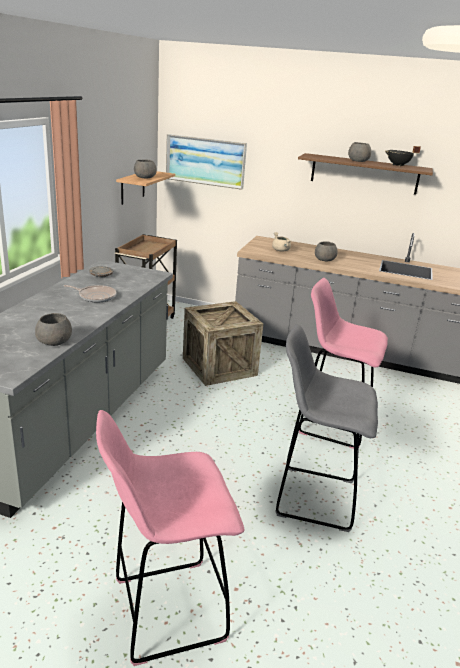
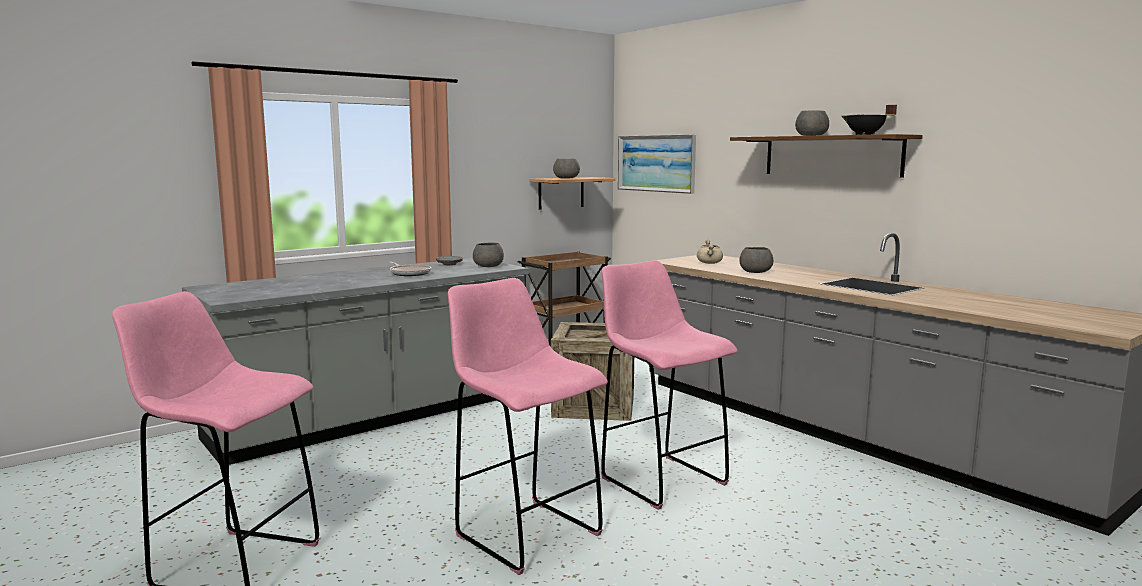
camera: 35 degrees right, 15 degrees down
grey bowl [35,313,72,346] -> grey bowl moved to [473,243,504,267]
grey stool [275,324,378,532] -> pink stool [448,278,608,575]

